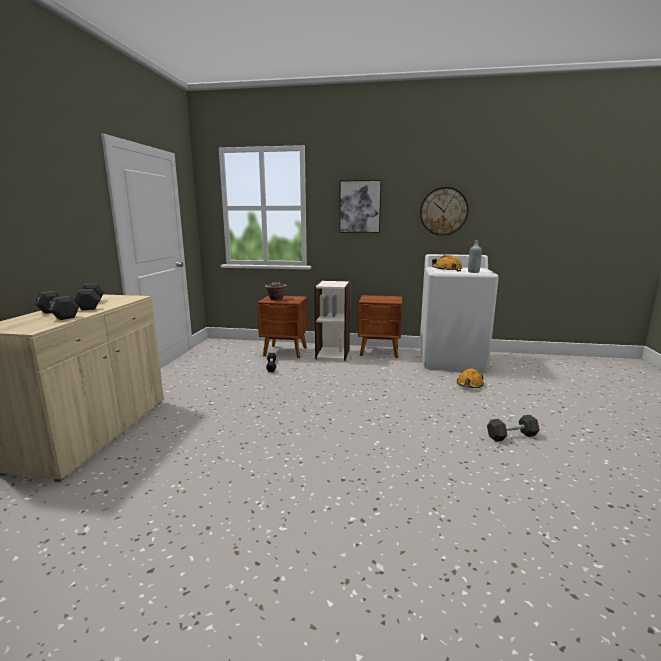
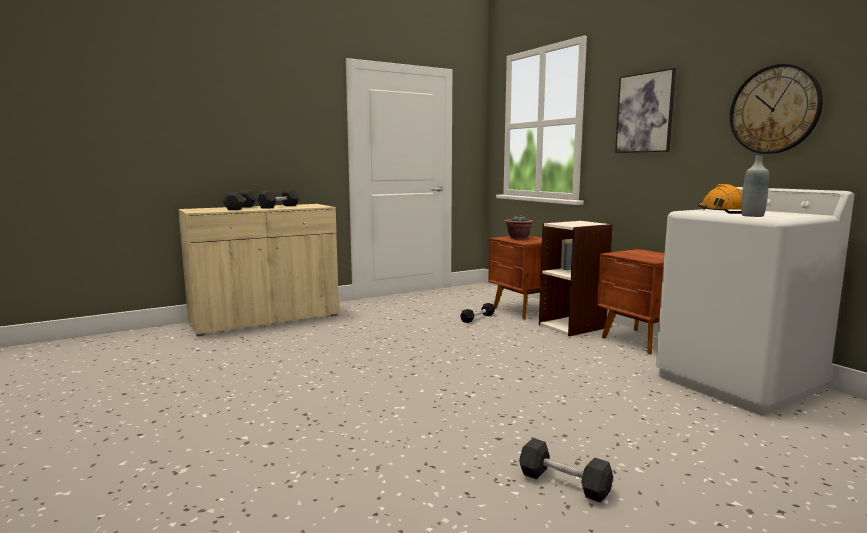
camera: 50 degrees right, 5 degrees down
orange hard hat [457,369,484,388] -> none

